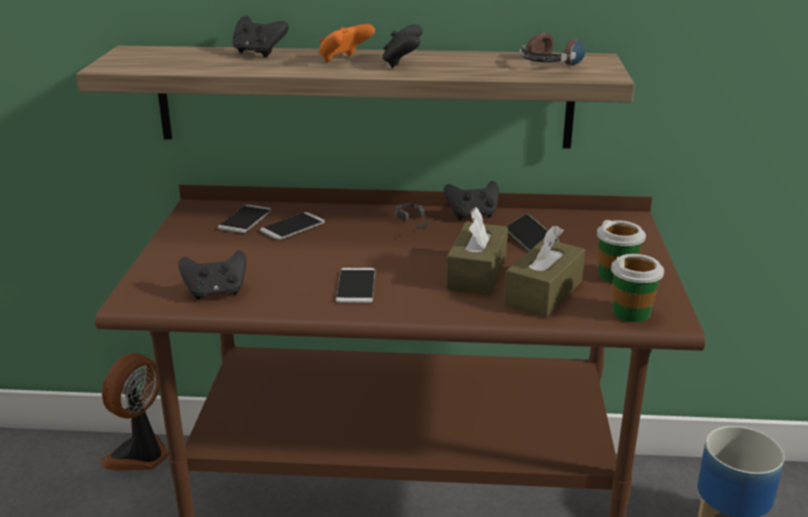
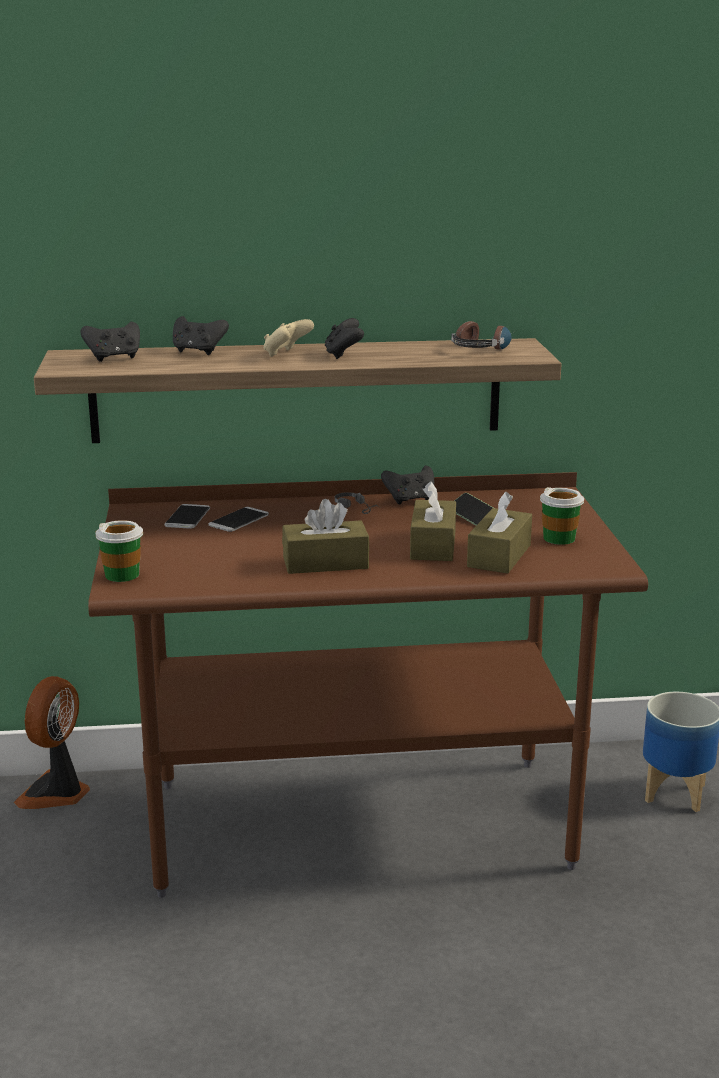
camera: 10 degrees left, 5 degrees down
black game controller [179,250,246,299] -> black game controller moved to [80,322,140,362]
orange game controller [319,24,375,62] -> beige game controller [264,319,314,357]
phone [336,268,375,303] -> brown tissue box [282,499,369,574]
cup [611,254,664,322] -> cup moved to [95,520,143,582]

